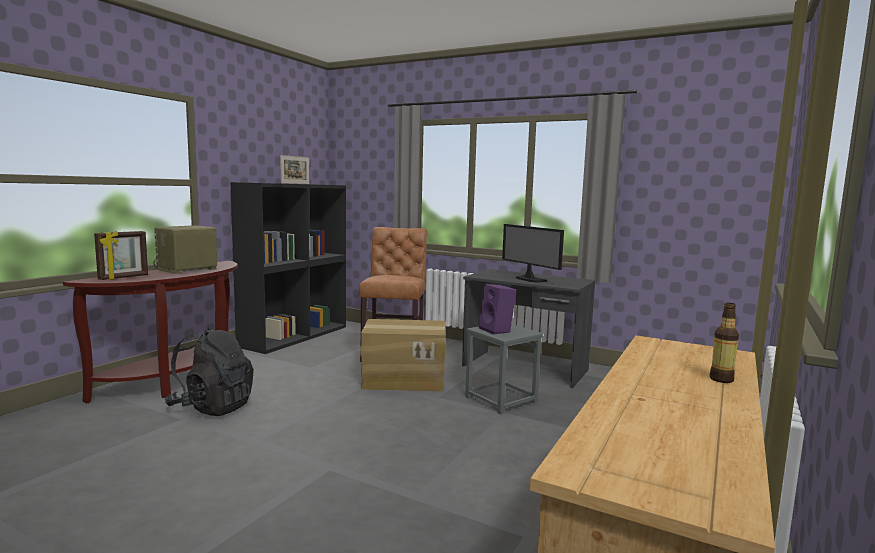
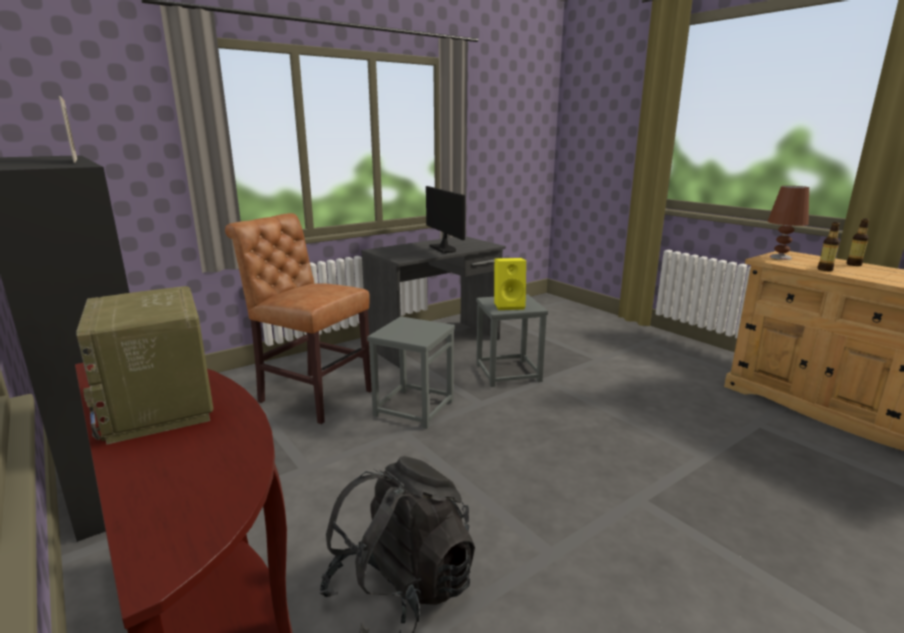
camera: 65 degrees left, 10 degrees up
picture frame [94,231,148,280] -> none
cardboard box [360,319,446,391] -> grey stool [367,316,455,429]
purple speaker [479,284,516,334] -> yellow speaker [494,258,526,310]
monitor [502,224,564,283] -> monitor turned 105 degrees counterclockwise [426,186,465,253]
none -> brown table lamp [768,186,809,260]
none -> bottle [818,222,840,271]

